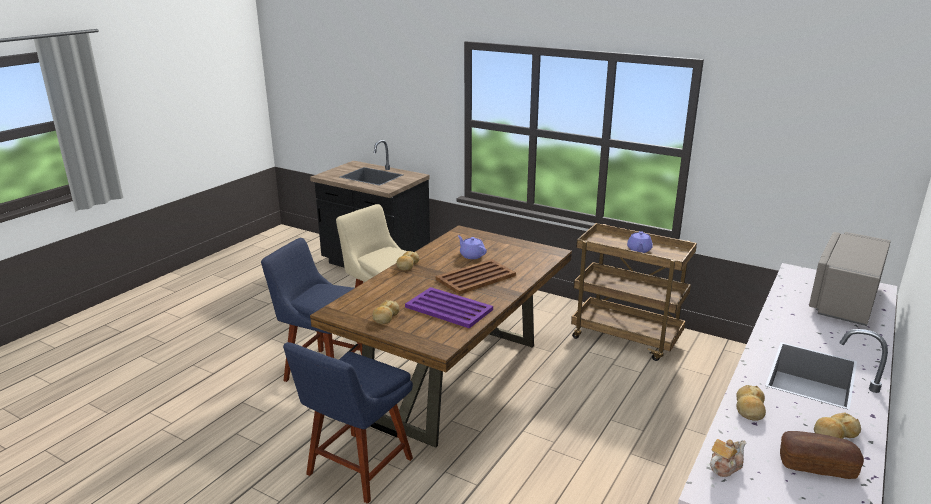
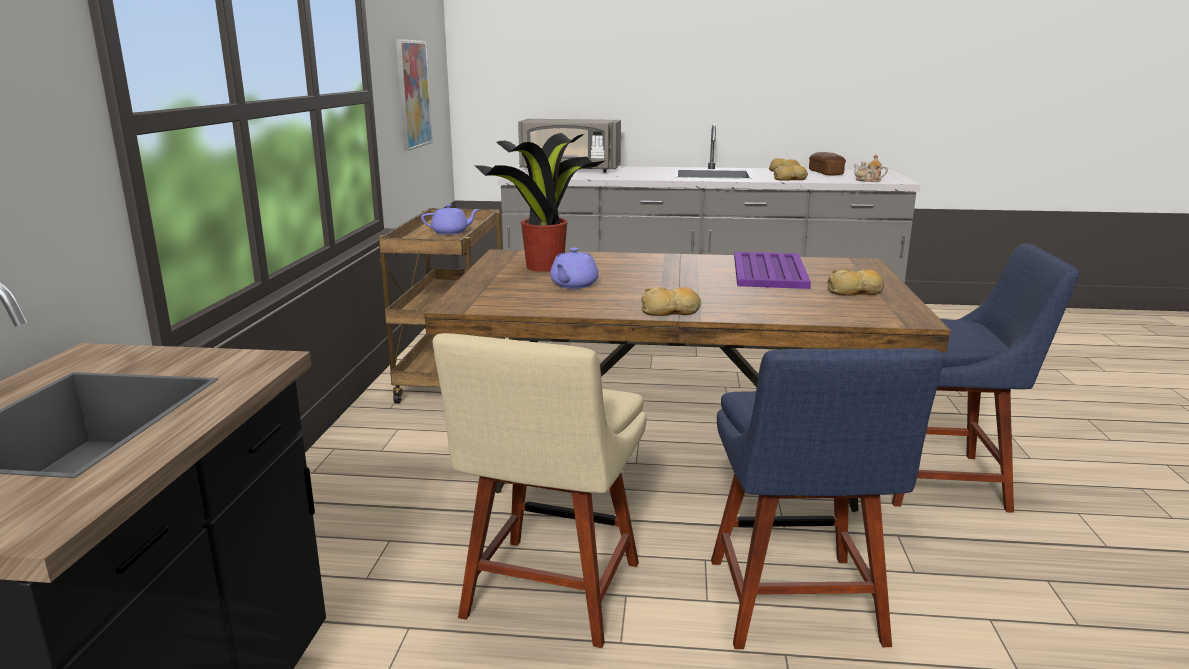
camera: 115 degrees left, 5 degrees down
brown tray [436,259,516,295] -> none
none -> picture [396,39,433,151]
none -> potted plant [475,133,606,272]

